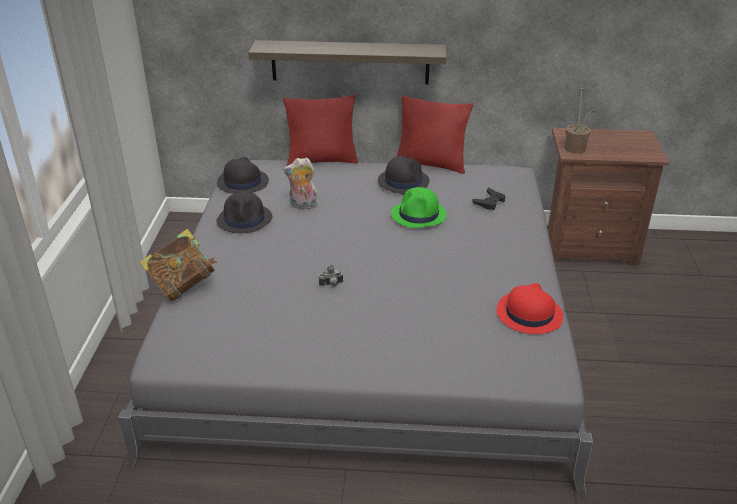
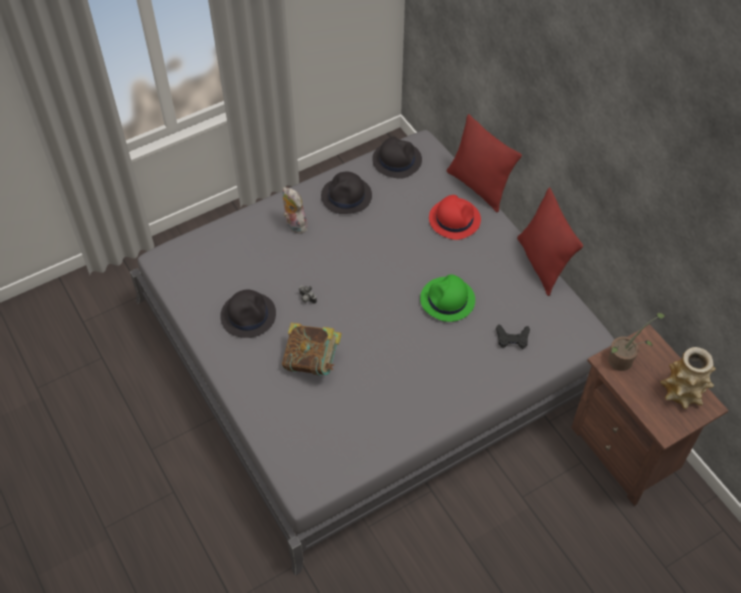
camera: 55 degrees right, 20 degrees up
book [140,229,217,302] -> book moved to [282,323,342,376]
shelf [248,40,447,84] -> none
plush toy [283,157,319,211] -> plush toy moved to [283,187,310,234]
black hat [378,156,430,195] -> black hat moved to [220,290,276,338]
red hat [497,283,563,334] -> red hat moved to [429,195,481,240]
none -> vase [660,347,716,409]

